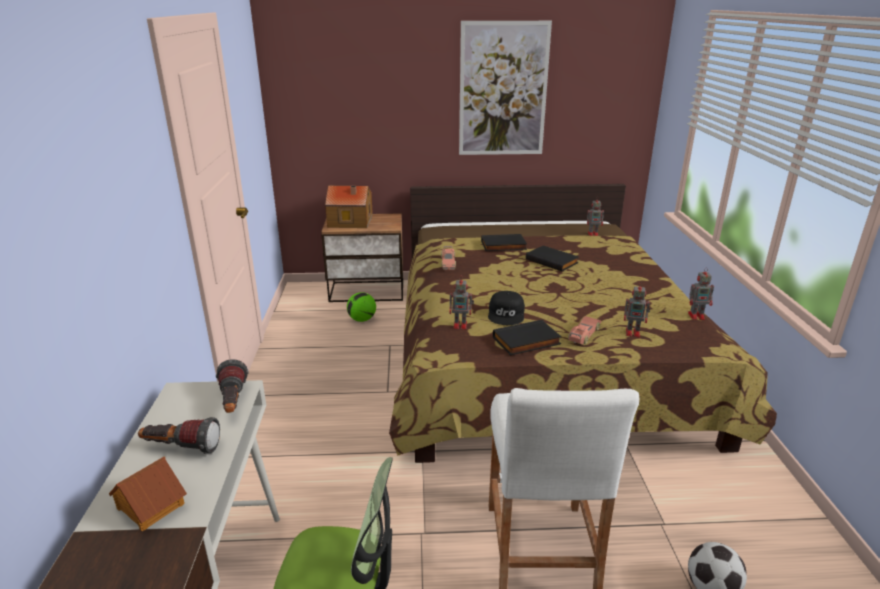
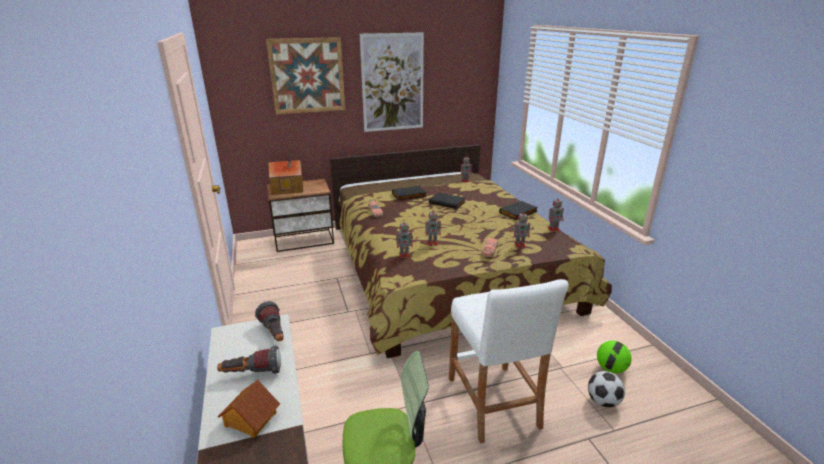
camera: 15 degrees left, 0 degrees up
football [347,292,376,322] -> football moved to [597,341,632,374]
black cap [488,291,525,325] -> toy robot [425,209,441,246]
black book [493,320,562,356] -> black book moved to [499,201,538,220]
none -> picture [266,37,345,114]

